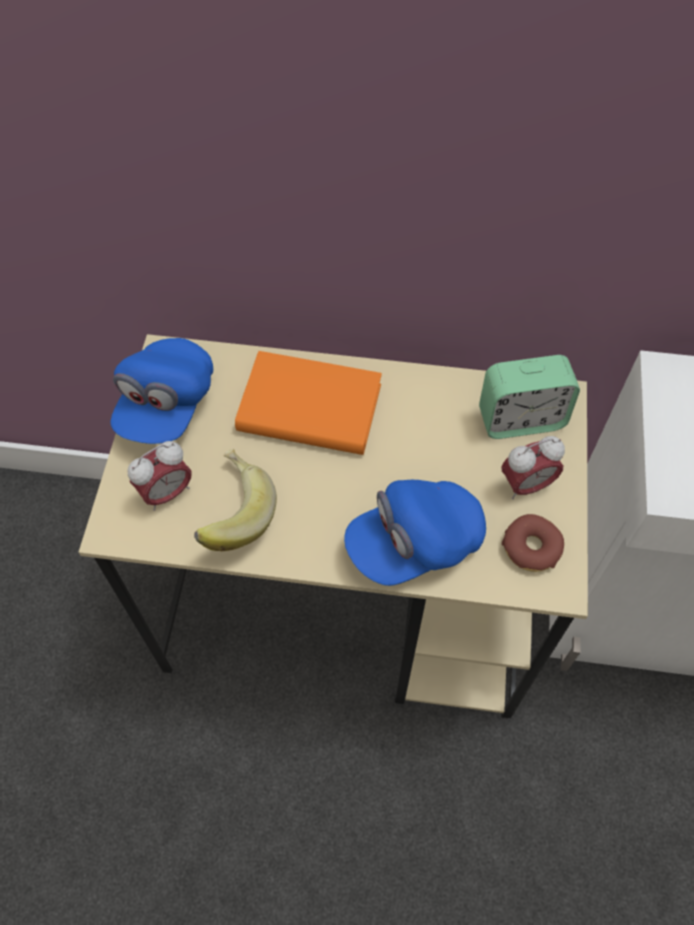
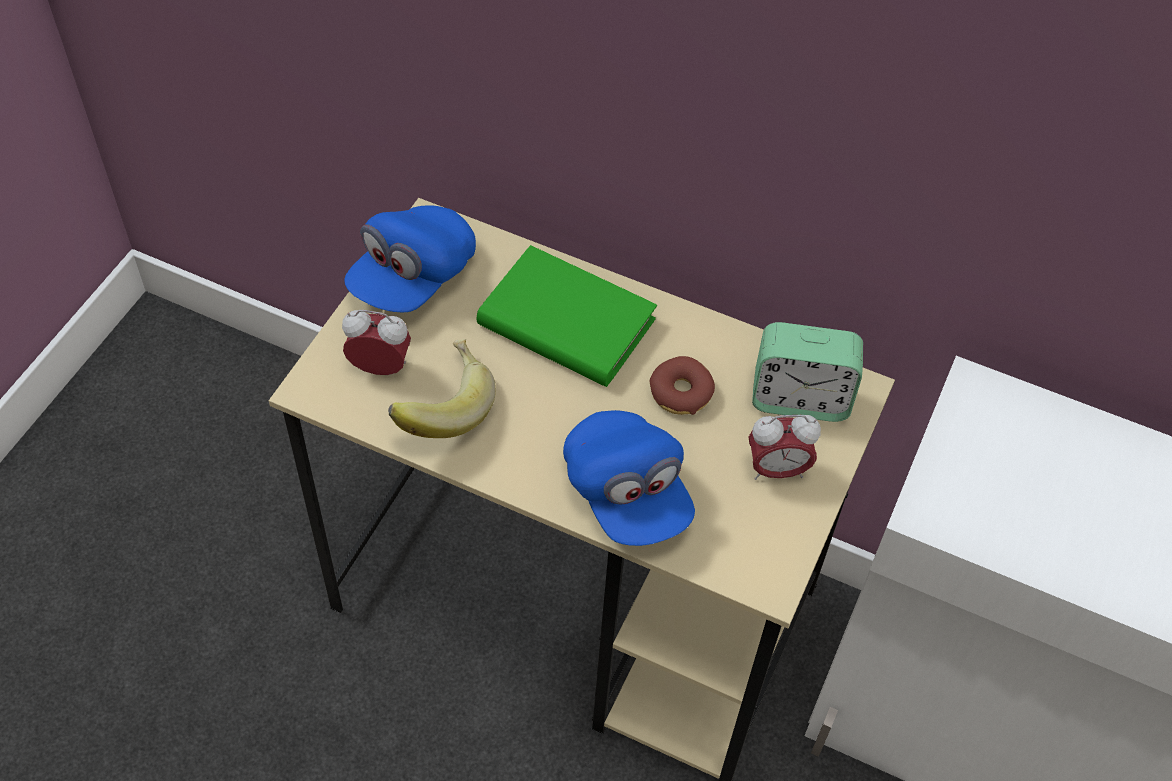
camera: 15 degrees right, 5 degrees down
alarm clock [128,441,191,511] -> alarm clock turned 150 degrees counterclockwise [342,310,411,375]
orange book [235,351,382,455] -> green book [477,245,657,387]
blue cap [344,480,486,586] -> blue cap turned 105 degrees counterclockwise [563,410,695,546]
donut [502,514,564,572] -> donut moved to [650,356,715,415]

